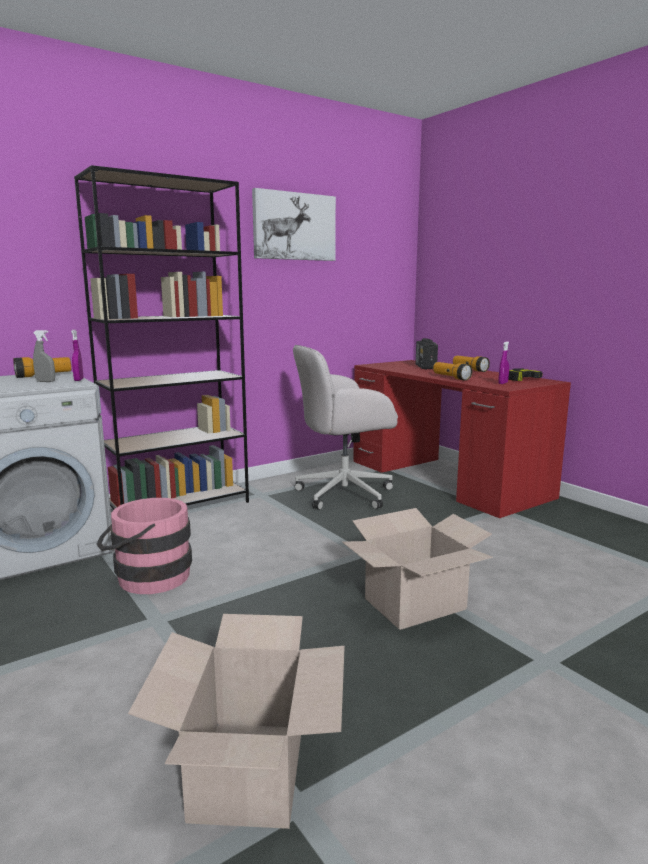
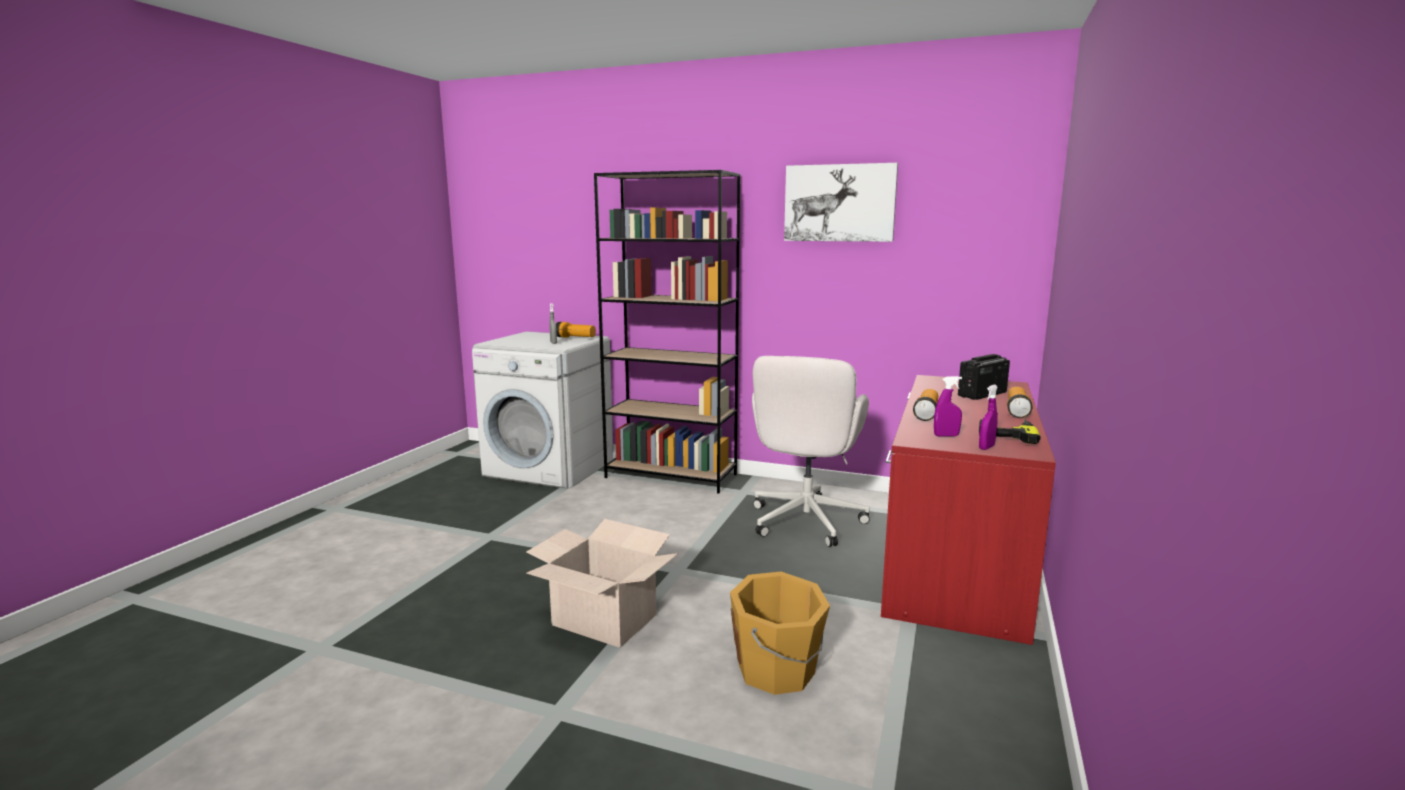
camera: 55 degrees right, 0 degrees up
purple spray bottle [71,329,83,381] -> purple spray bottle moved to [979,385,998,450]
pink bucket [96,498,192,594] -> none
cardboard box [128,614,345,829] -> none
white office chair [293,345,398,510] -> white office chair turned 105 degrees counterclockwise [752,356,870,547]
none -> orange bucket [730,572,830,695]

